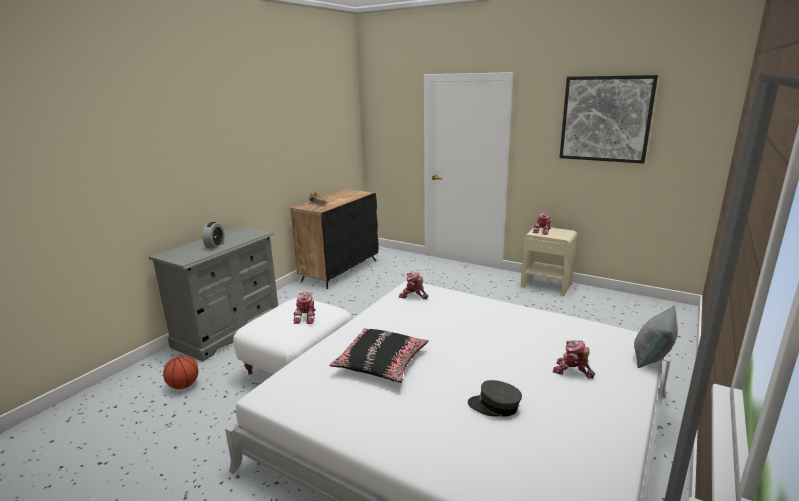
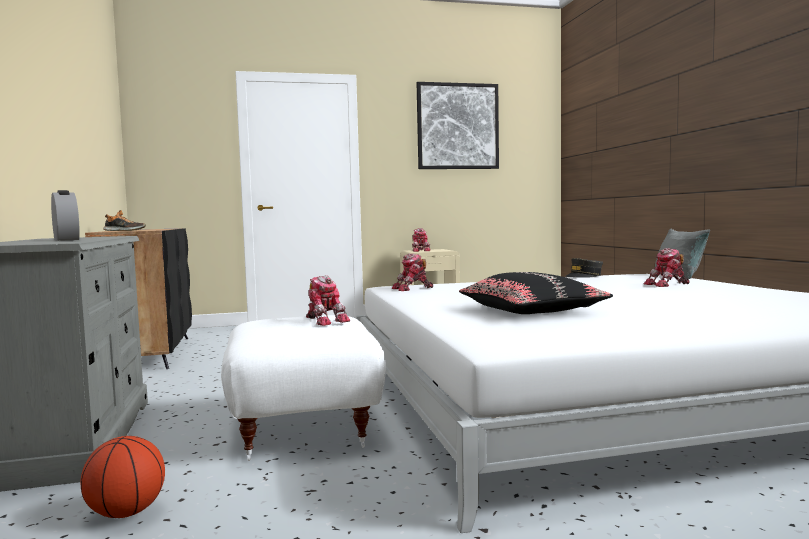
camera: 45 degrees left, 15 degrees down
grey cap [468,380,522,416] -> grey cap moved to [565,258,603,278]

